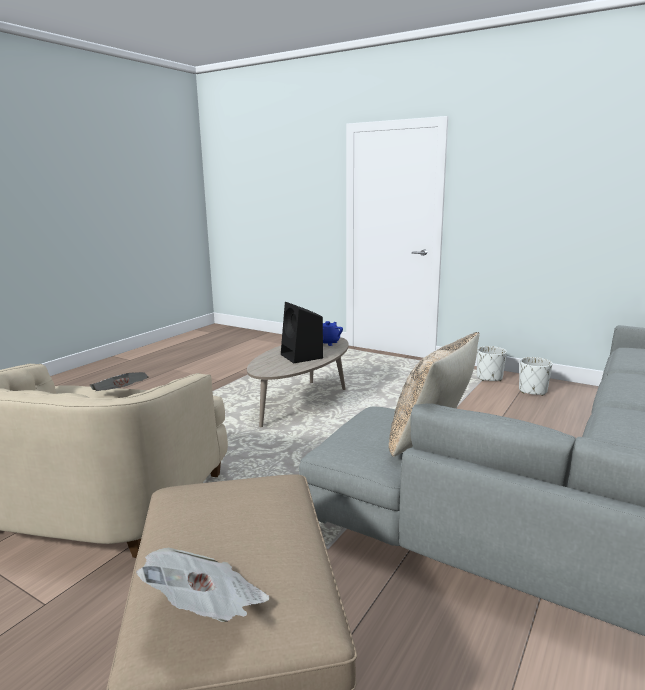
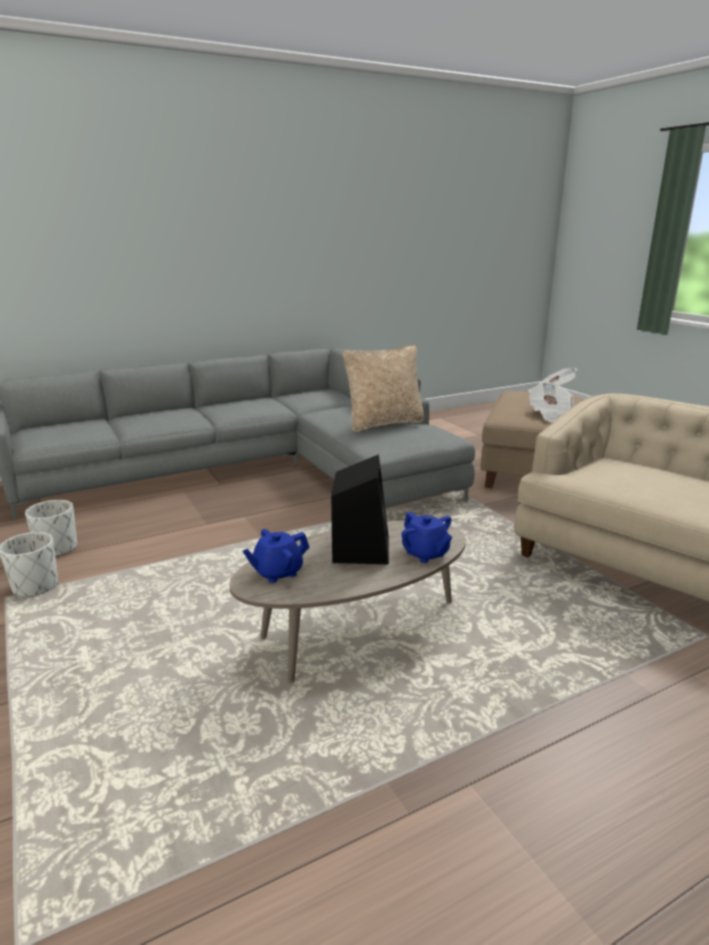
camera: 150 degrees left, 5 degrees up
newspaper [90,372,149,391] -> newspaper moved to [528,382,574,422]
none -> blue teapot [401,512,452,563]

